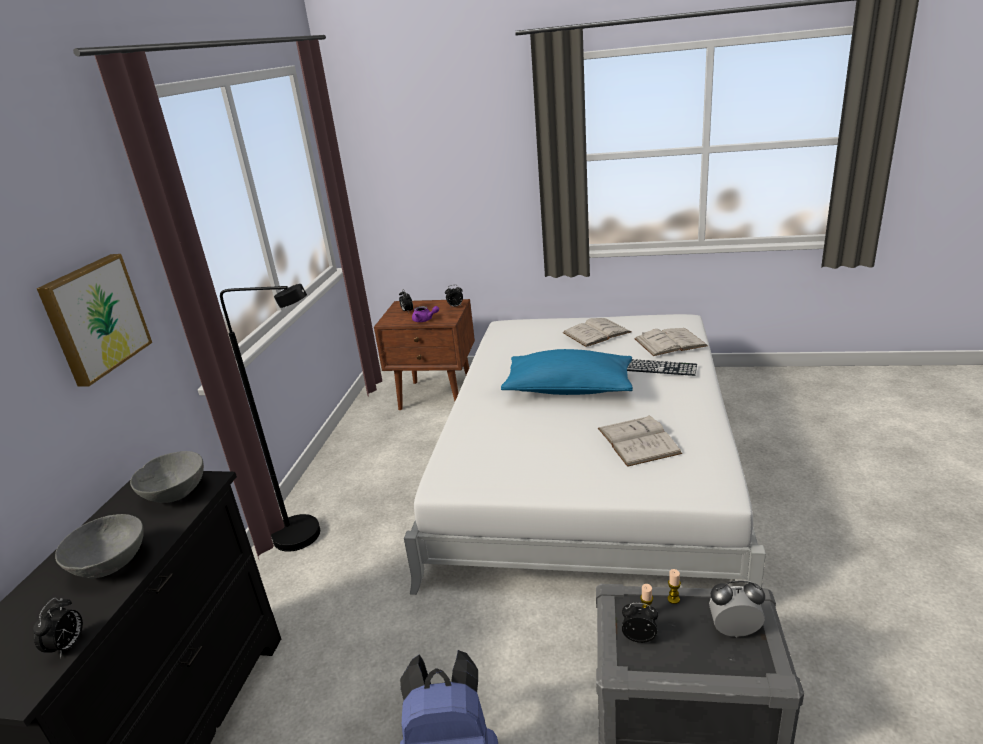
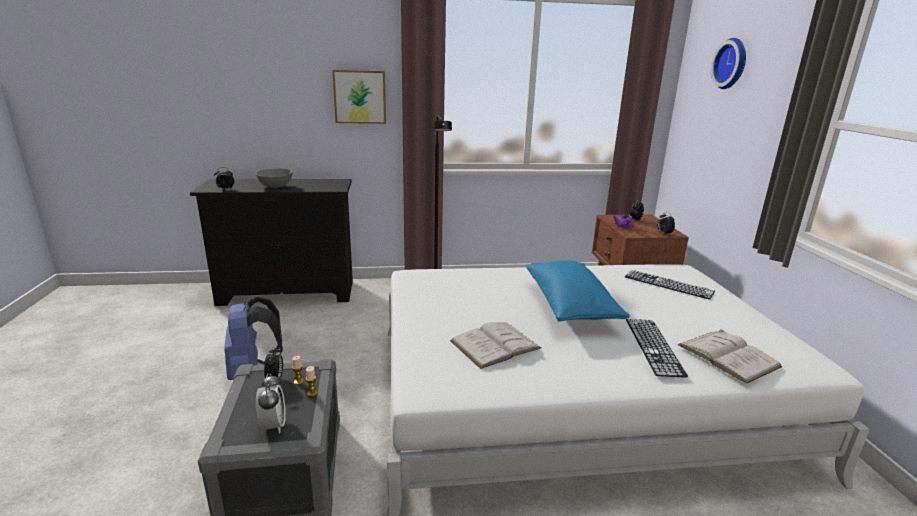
camera: 70 degrees right, 5 degrees down
grey bowl [130,451,204,503] -> none
white book [563,318,631,347] -> none
none -> keyboard [625,270,715,300]
none -> wall clock [711,38,746,89]

